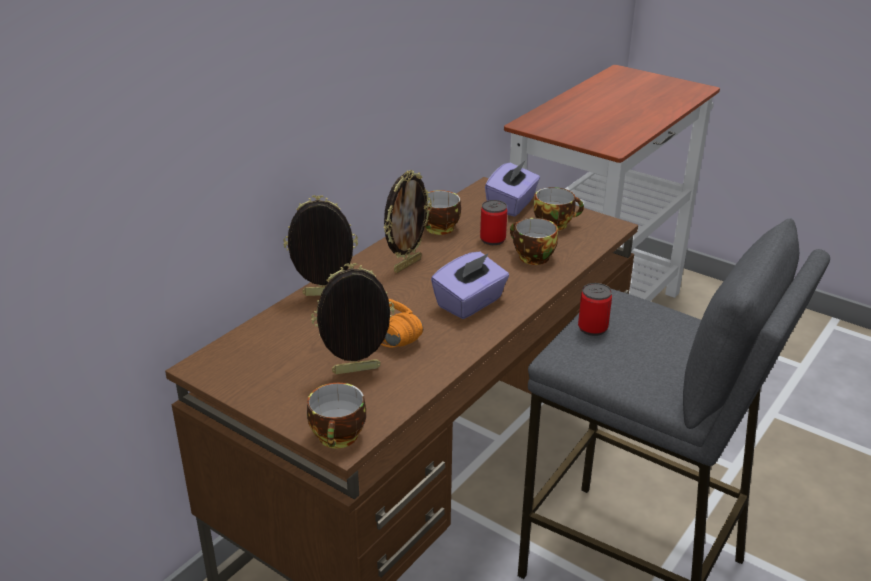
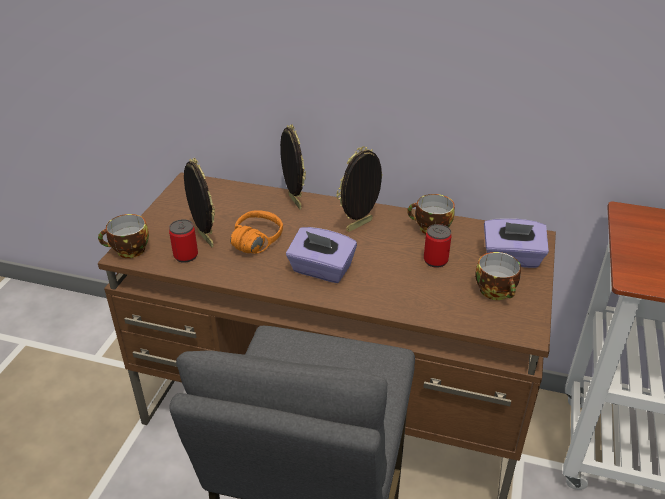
camera: 70 degrees right, 5 degrees up
picture frame [383,170,432,273] -> picture frame turned 120 degrees clockwise [336,146,383,232]
cup [510,218,558,265] -> none
can [578,283,612,336] -> can moved to [169,219,198,263]

